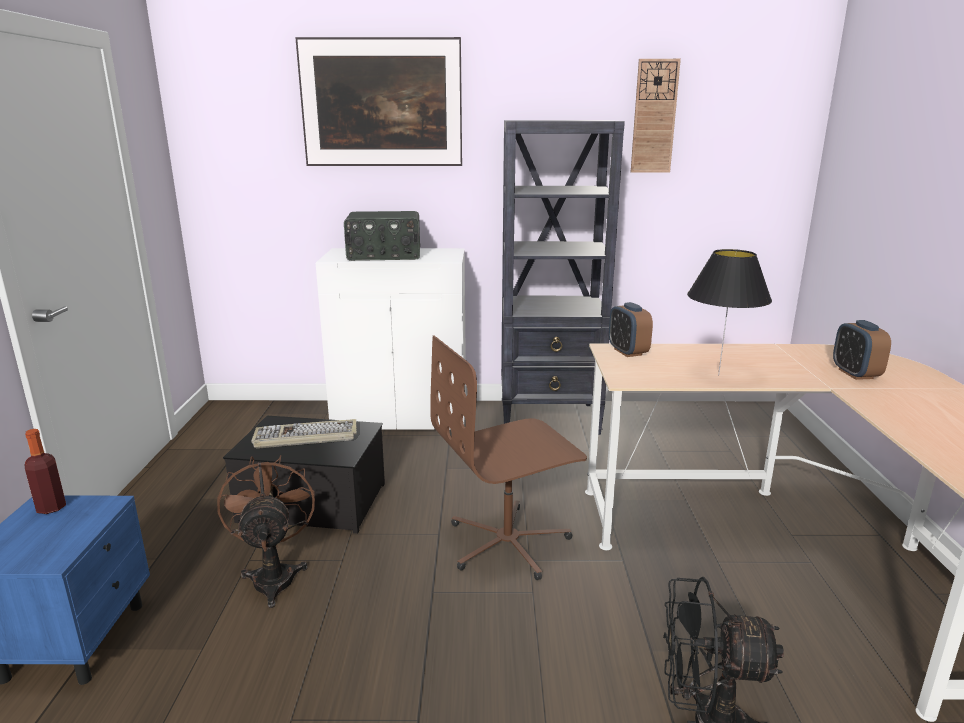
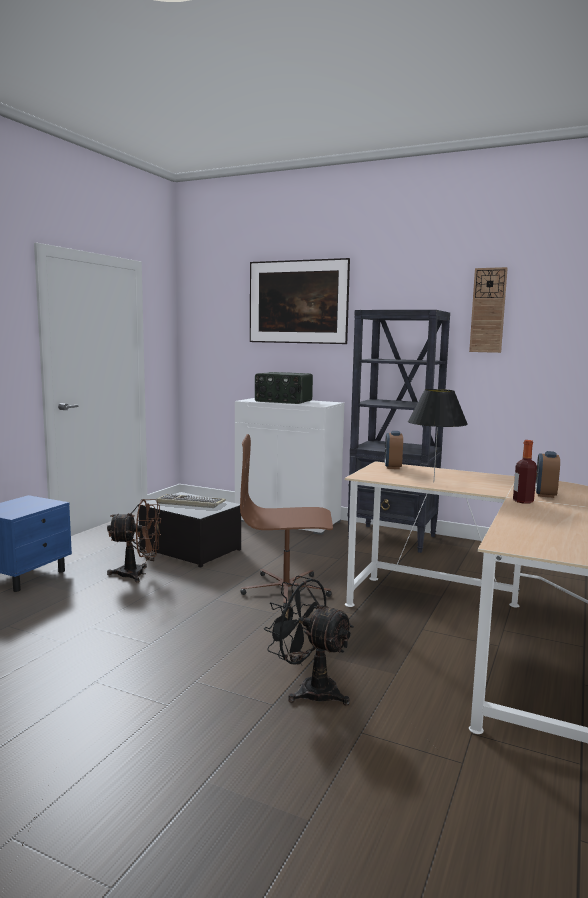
camera: 25 degrees right, 10 degrees down
bottle [24,429,66,514] -> bottle moved to [513,440,537,504]
brown fan [217,455,315,608] -> brown fan turned 75 degrees clockwise [107,499,161,582]

